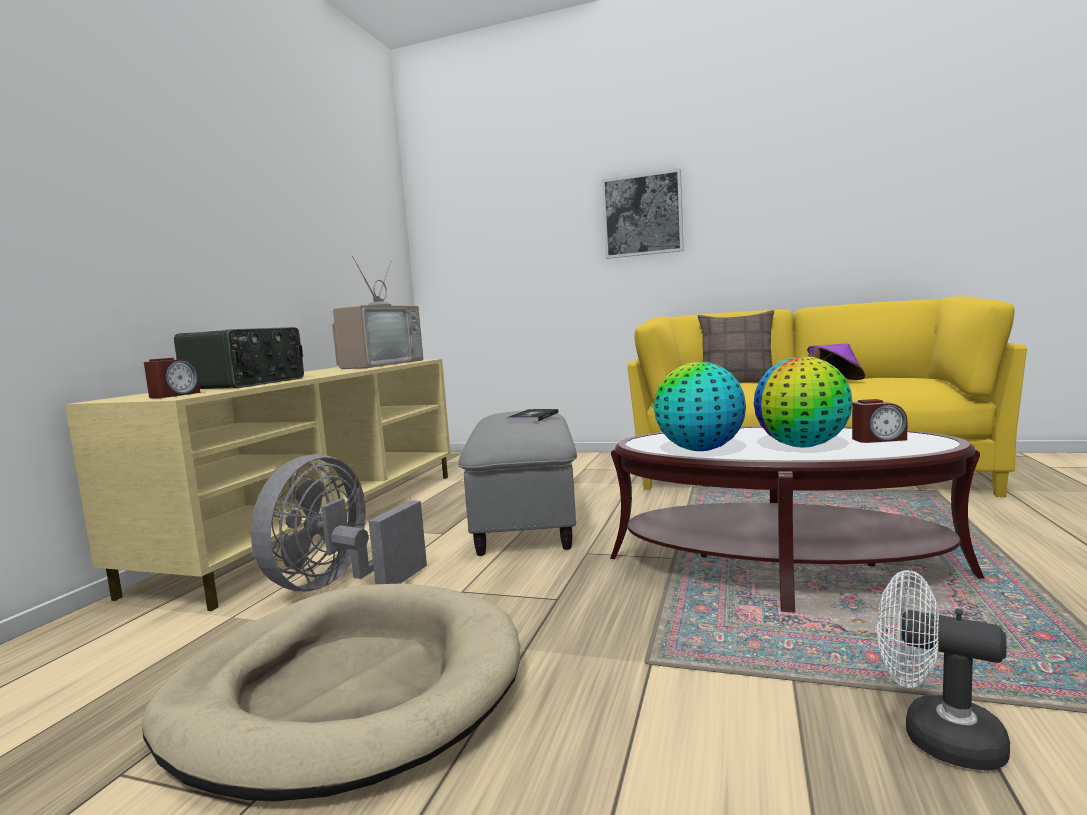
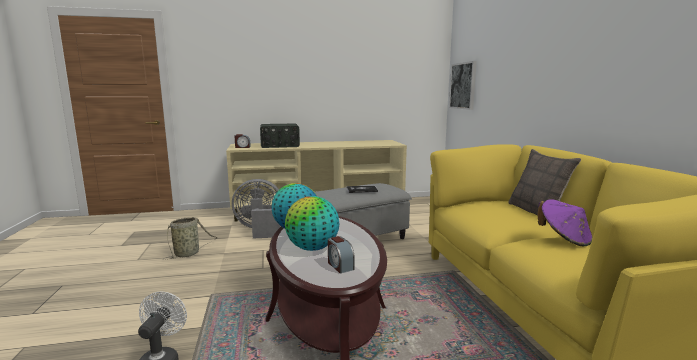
camera: 60 degrees right, 5 degrees up
beige dog bed [142,583,520,802] -> basket [162,217,218,260]
television [332,256,423,369] -> none
picture [602,168,684,259] -> picture moved to [449,61,477,110]

